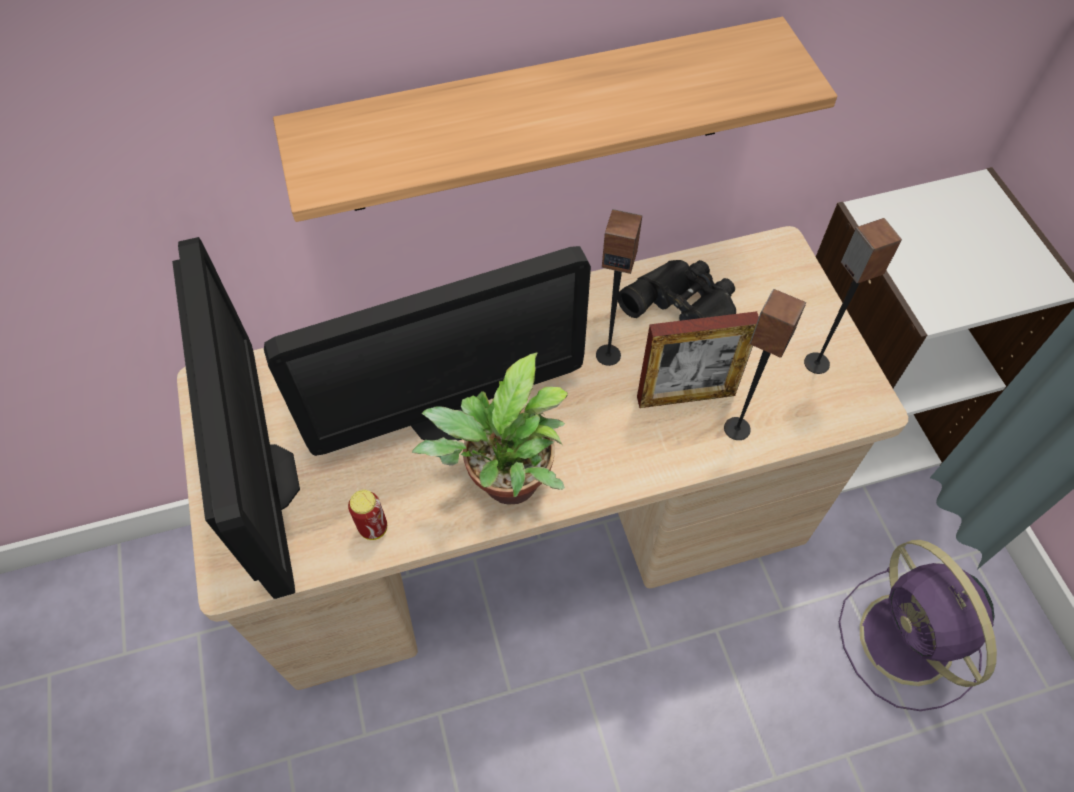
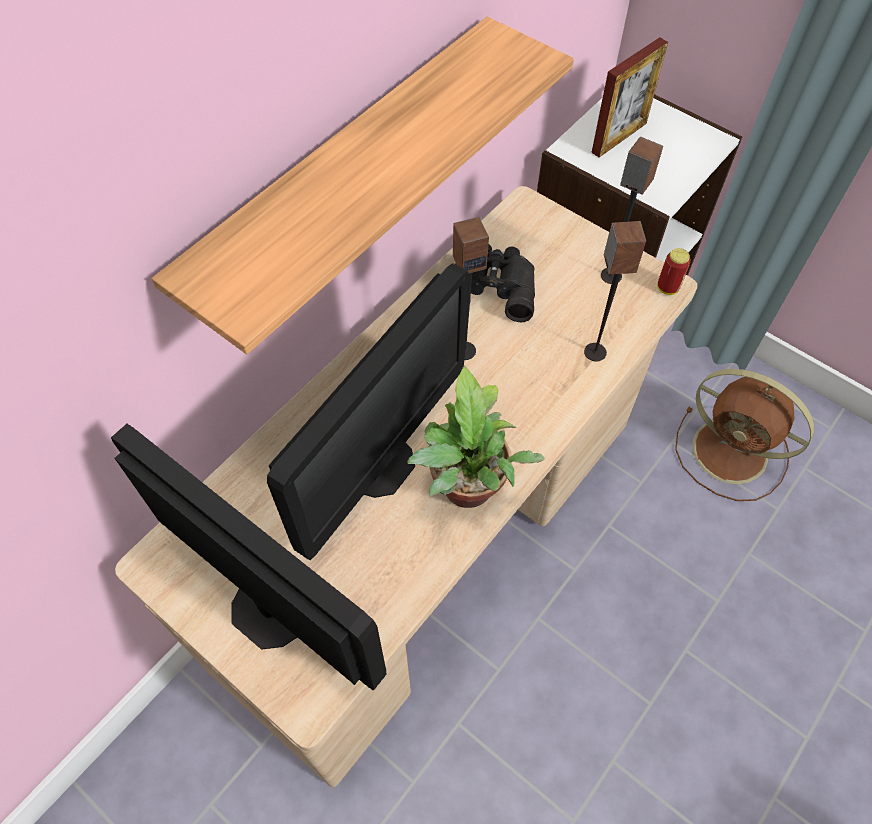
camera: 35 degrees left, 0 degrees up
can [348,490,387,540] -> can moved to [657,248,691,295]
picture frame [637,311,759,408] -> picture frame moved to [591,37,668,157]
purple fan [839,540,997,711] -> brown fan [675,369,814,501]

